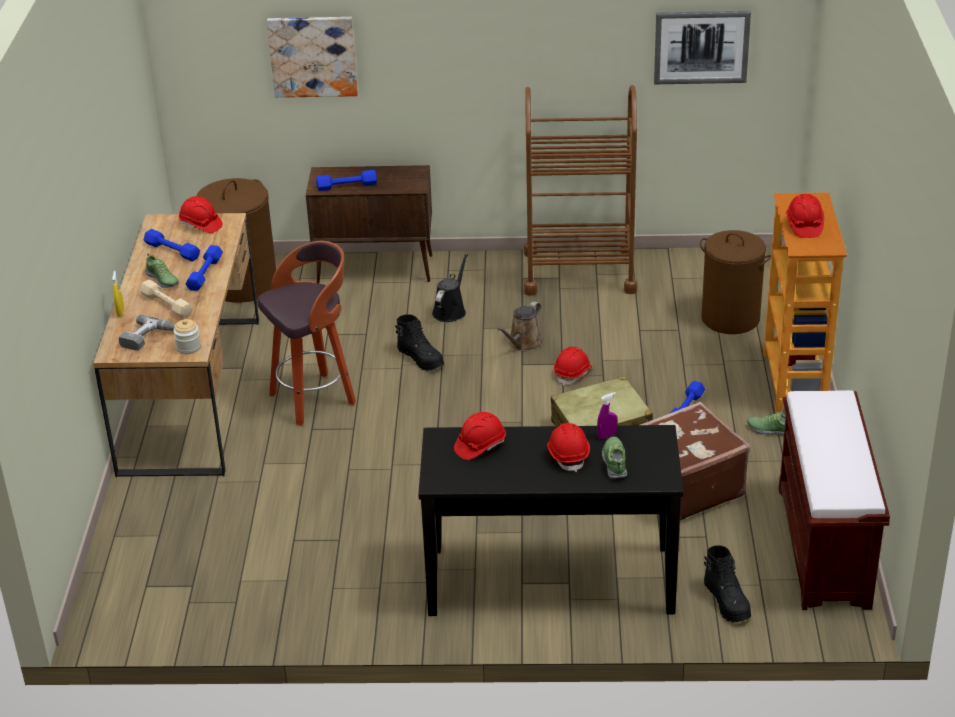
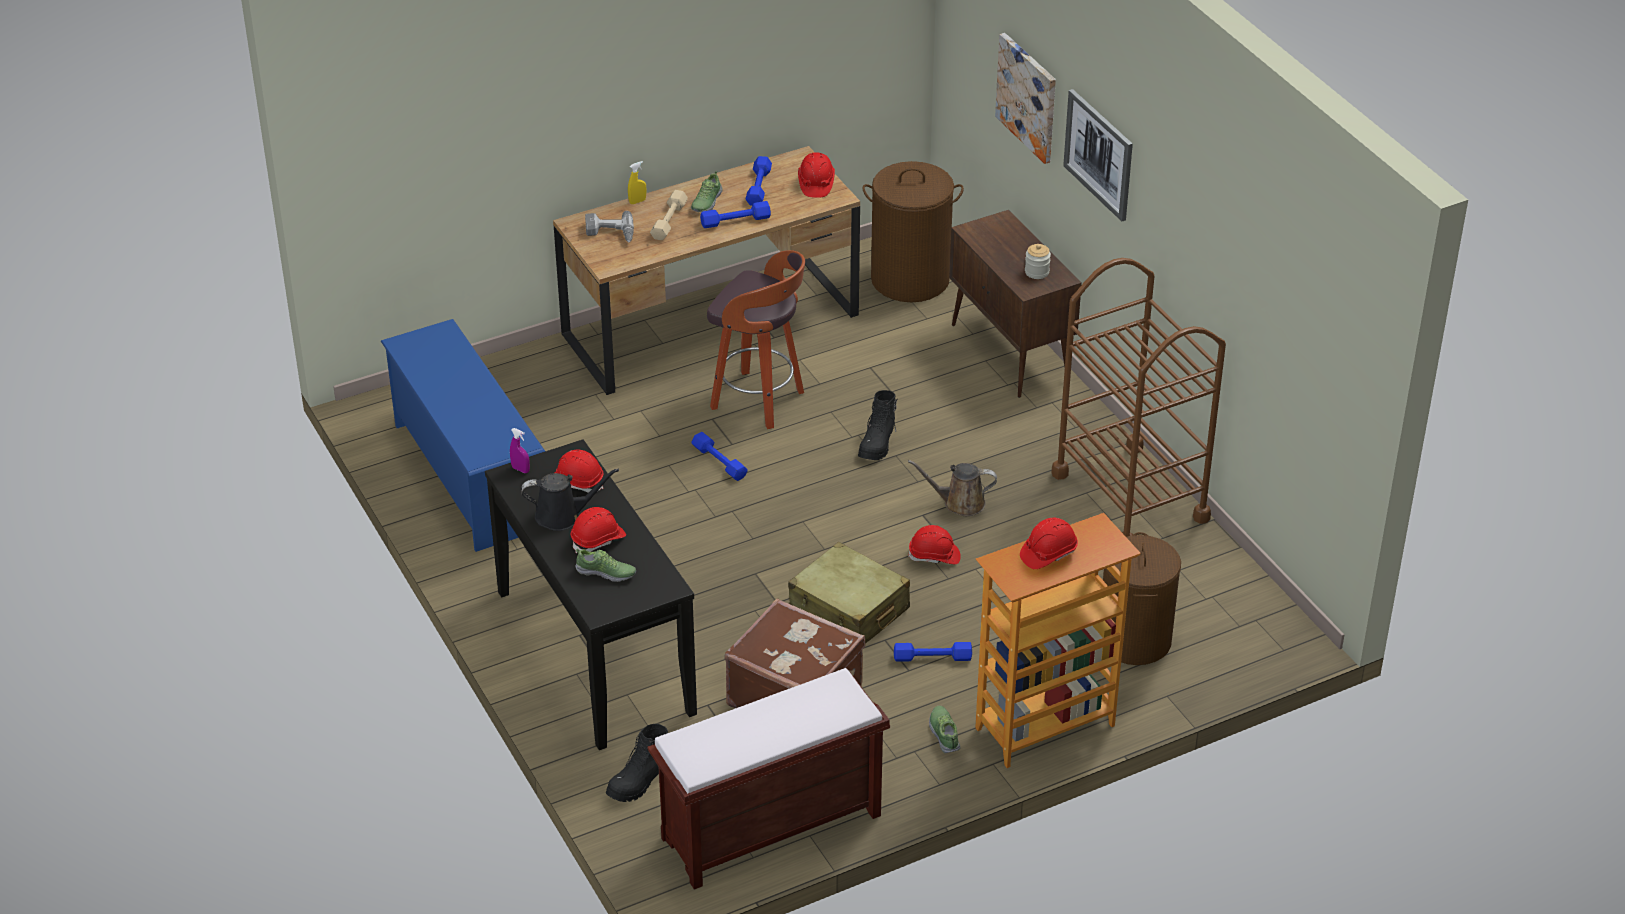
camera: 60 degrees right, 5 degrees up
jar [173,319,201,354] -> jar moved to [1025,244,1051,279]
blue dumbbell [316,170,377,191] -> blue dumbbell moved to [691,432,748,481]
black watering can [432,253,468,322] -> black watering can moved to [521,468,619,531]
purple spray bottle [597,392,618,439] -> purple spray bottle moved to [510,428,530,473]
shoe [602,436,627,479] -> shoe turned 45 degrees clockwise [575,548,636,582]
picture [654,11,751,84] -> picture moved to [1063,89,1133,221]
none -> blue shoe rack [381,319,545,552]

